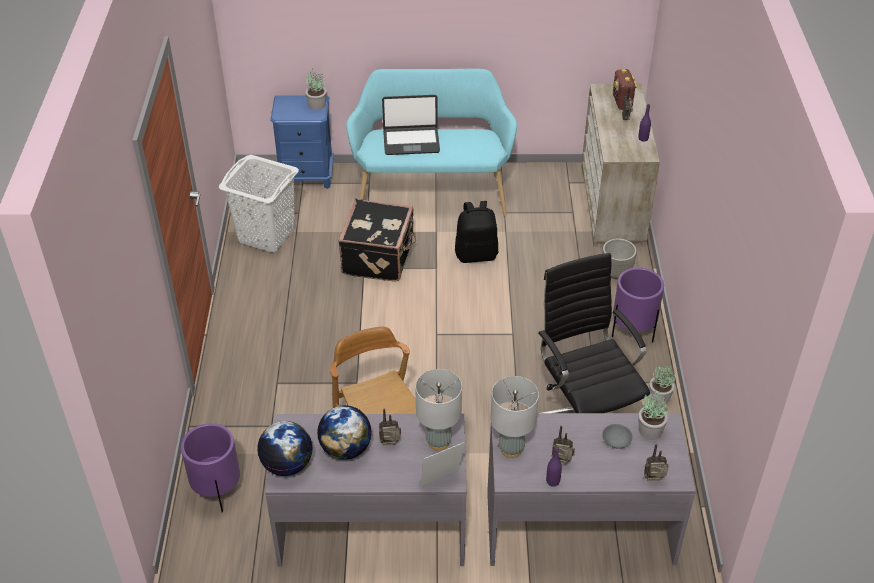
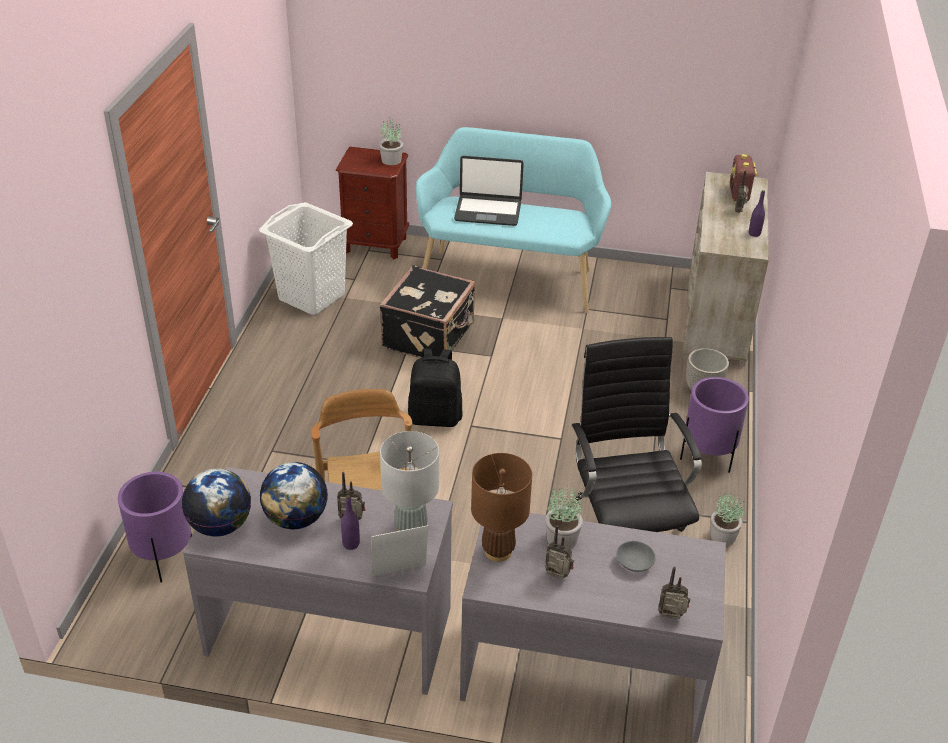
camera: 10 degrees right, 5 degrees down
blue nightstand [270,95,334,189] -> brown nightstand [336,147,409,259]
black backpack [455,201,498,263] -> black backpack moved to [408,348,463,427]
grey table lamp [491,376,539,458] -> brown table lamp [471,453,532,562]
purple bottle [546,446,562,487] -> purple bottle moved to [341,495,360,550]
potted plant [639,390,668,440] -> potted plant moved to [545,486,583,549]

